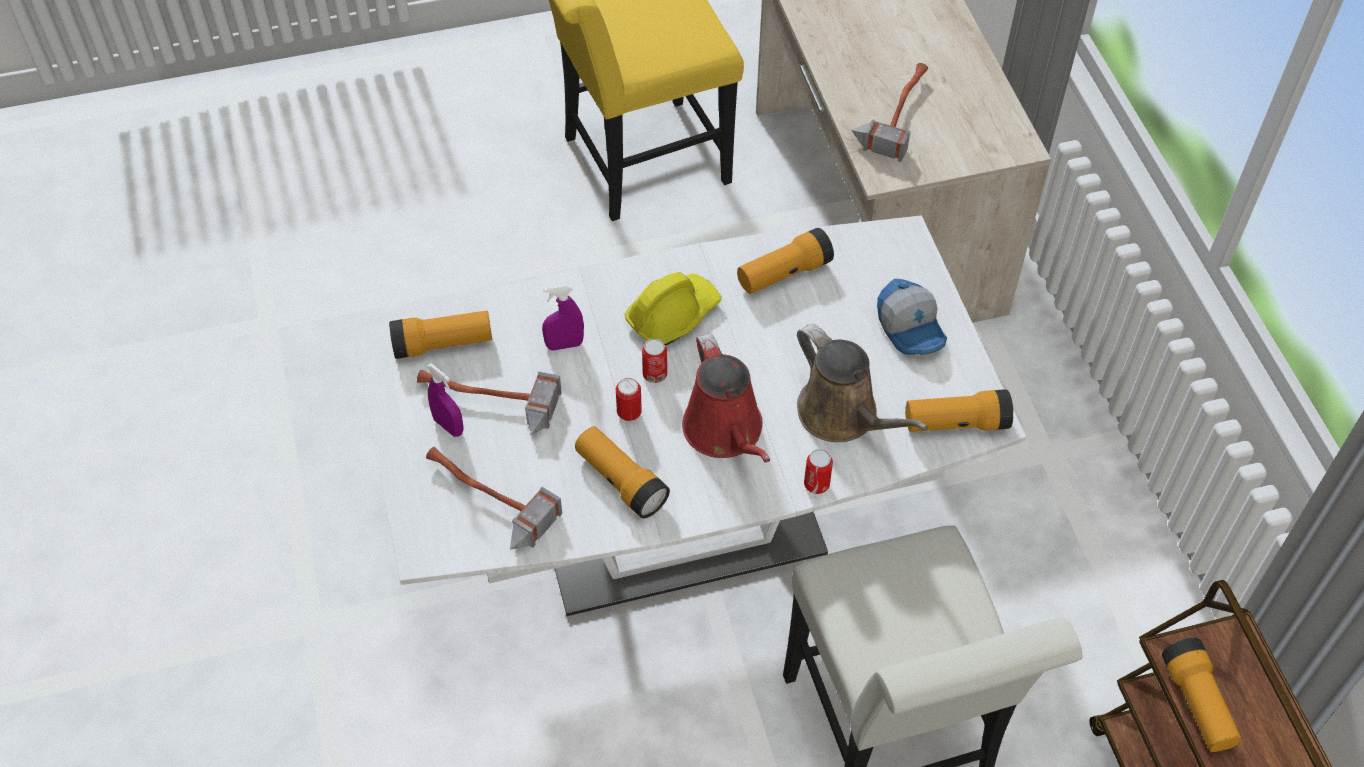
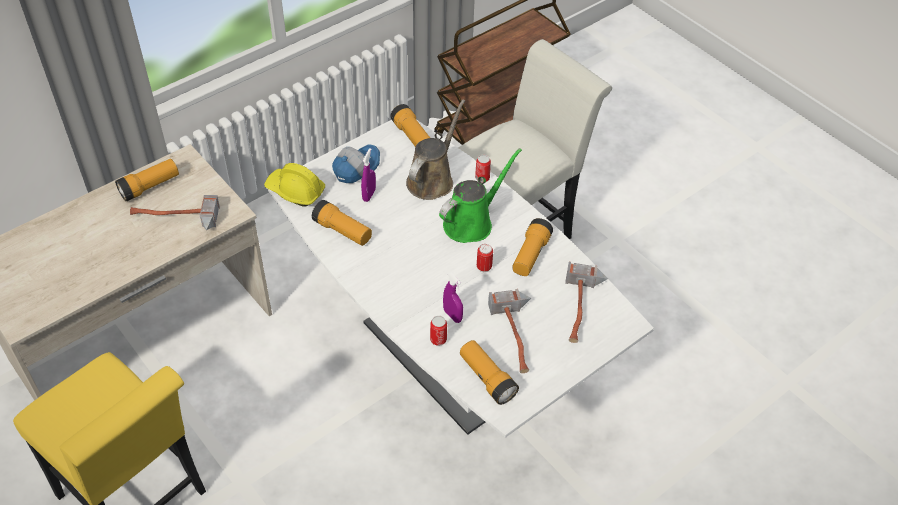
camera: 115 degrees left, 5 degrees down
purple spray bottle [427,363,463,437] -> purple spray bottle moved to [361,148,376,202]
yellow hard hat [625,273,721,345] -> yellow hard hat moved to [264,163,325,207]
can [642,339,667,383] -> can moved to [430,316,447,346]
red watering can [682,333,770,463] -> green watering can [439,148,522,243]
flashlight [1162,638,1241,752] -> flashlight moved to [115,159,179,201]

